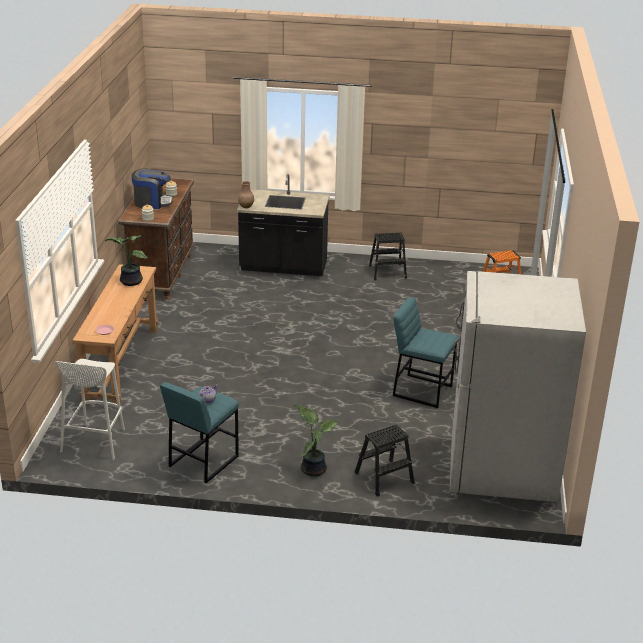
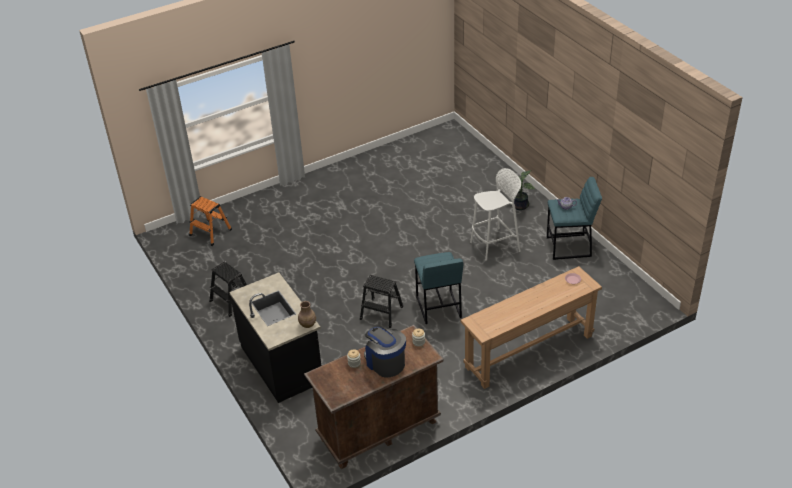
camera: 125 degrees left, 10 degrees up
white stool [55,359,125,460] -> white stool moved to [470,168,521,261]
potted plant [105,235,148,286] -> none
black step ladder [354,424,415,497] -> black step ladder moved to [360,275,403,328]
blue stool [393,297,459,408] -> blue stool moved to [414,252,464,324]
white fridge [450,271,586,503] -> none

